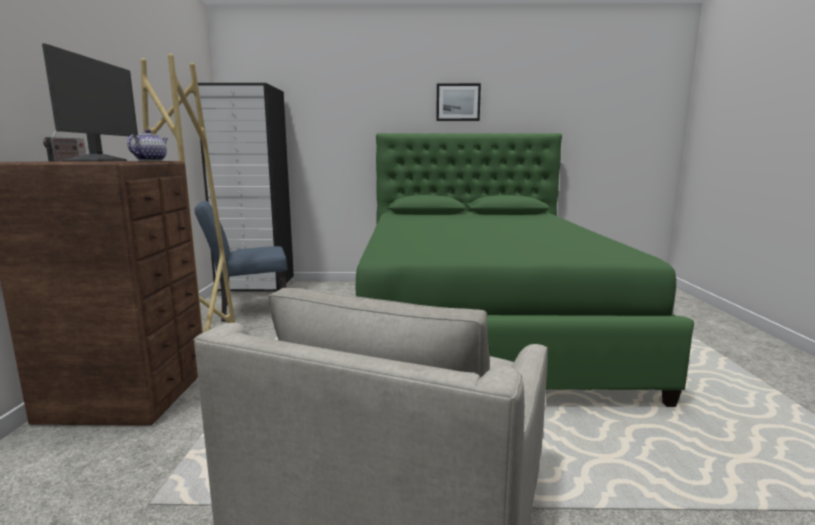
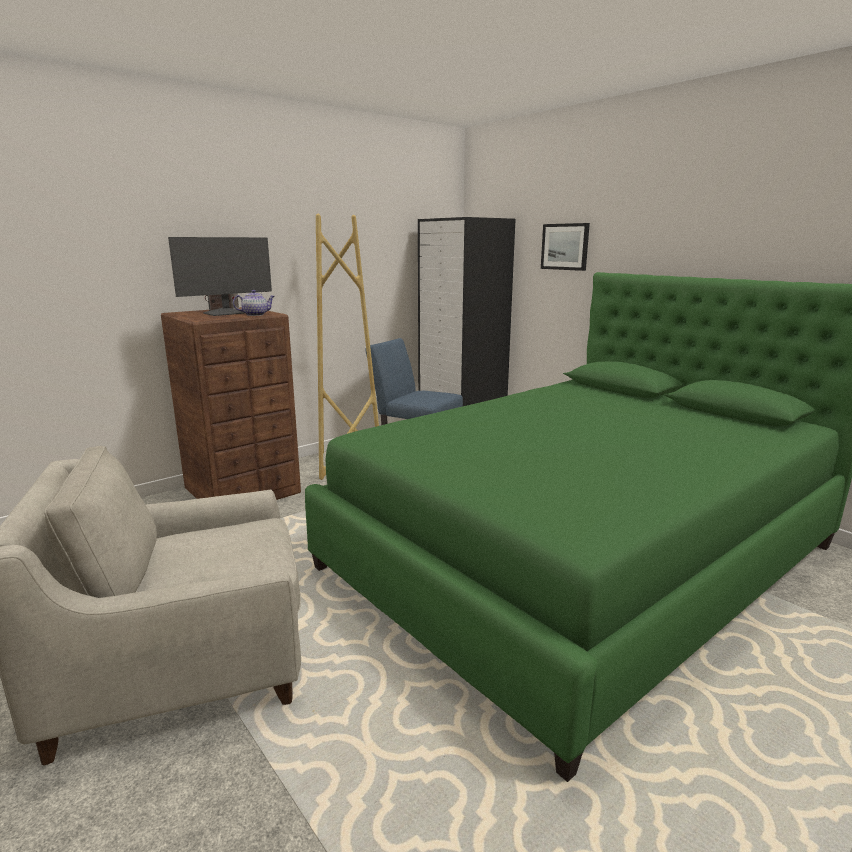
camera: 50 degrees right, 5 degrees up
picture [436,83,481,121] -> picture moved to [541,223,590,271]

